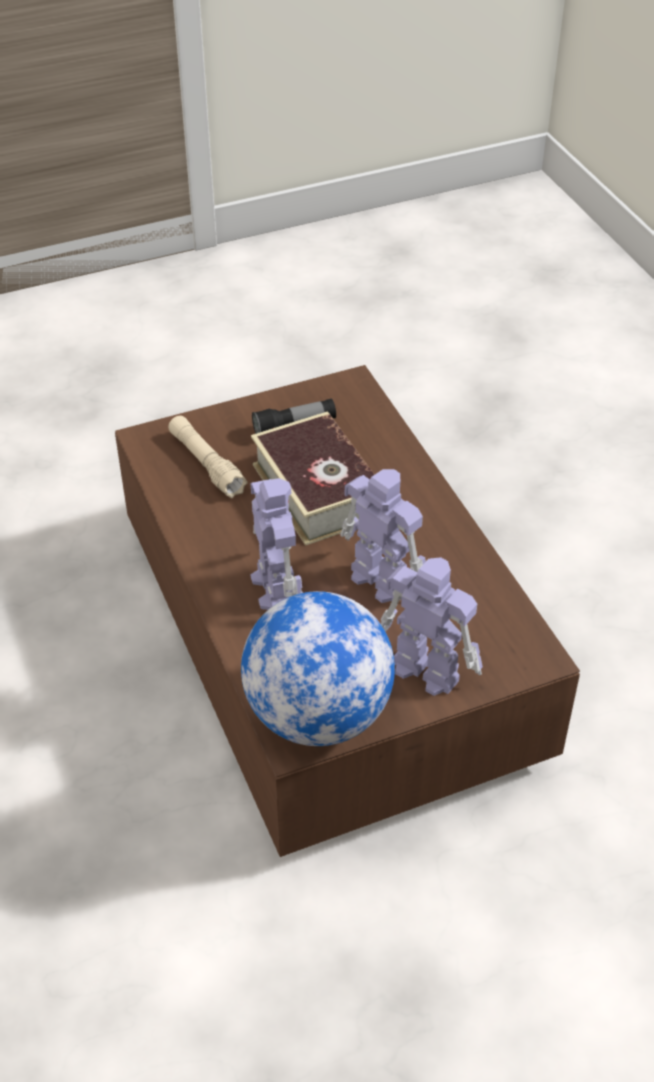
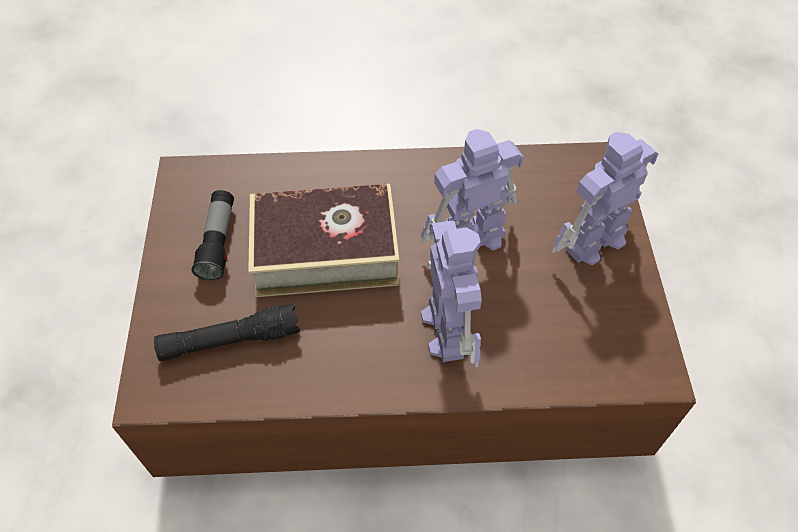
camera: 70 degrees left, 10 degrees up
beige flashlight [168,416,248,498] -> black flashlight [154,304,300,361]
globe [241,591,395,746] -> none
toy robot [251,478,303,610] -> toy robot turned 75 degrees clockwise [421,220,482,367]

